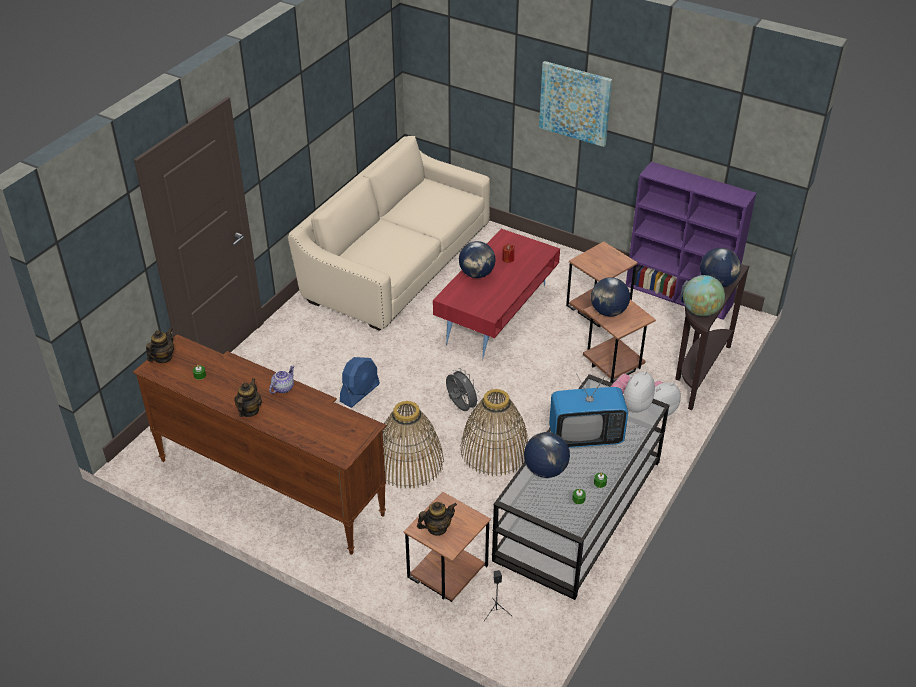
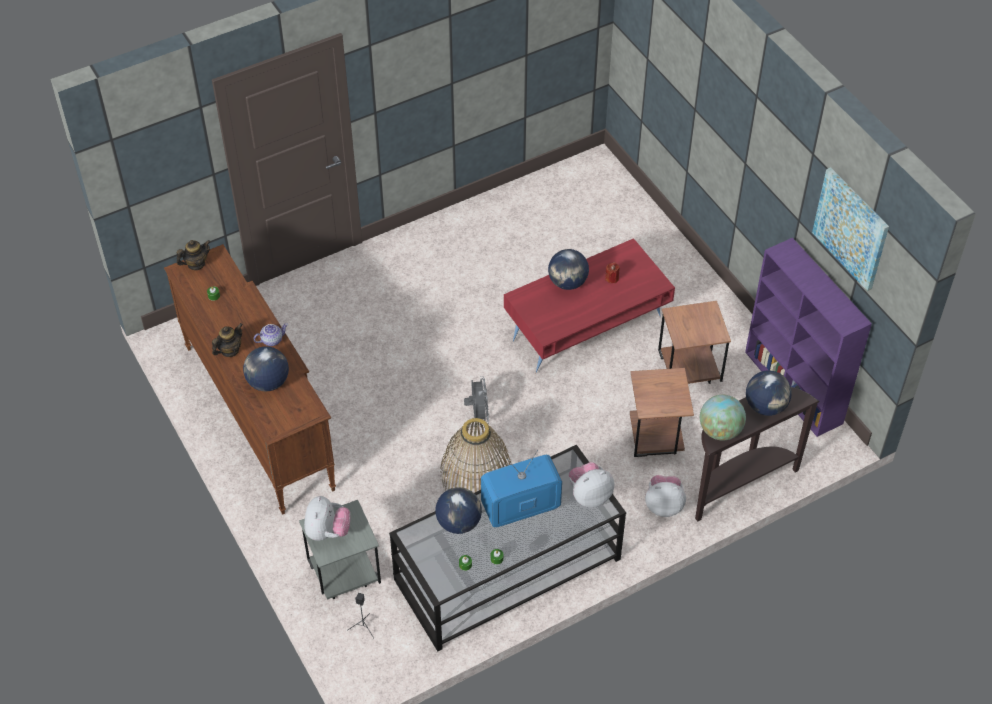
camera: 30 degrees right, 10 degrees up
beige sofa [288,136,490,331] -> none
blue fan [340,357,380,408] -> none
basket [382,401,444,489] -> none
brown side table [404,492,491,602] -> grey side table [299,500,381,600]
teapot [417,502,457,536] -> plush toy [304,496,350,541]
picture [539,61,612,147] -> picture moved to [812,167,889,291]
television [549,372,628,448] -> television turned 135 degrees clockwise [481,450,562,527]
globe [591,277,630,317] -> globe moved to [243,346,289,391]

